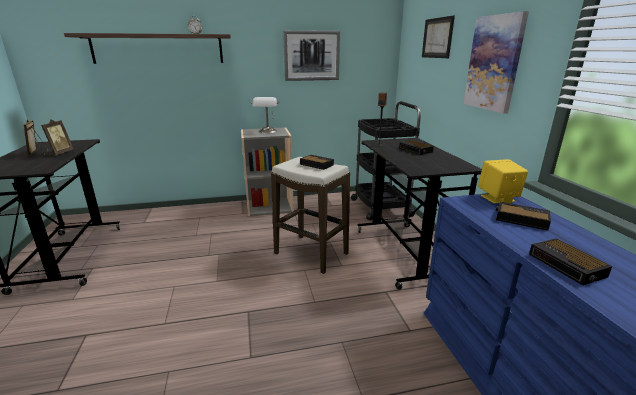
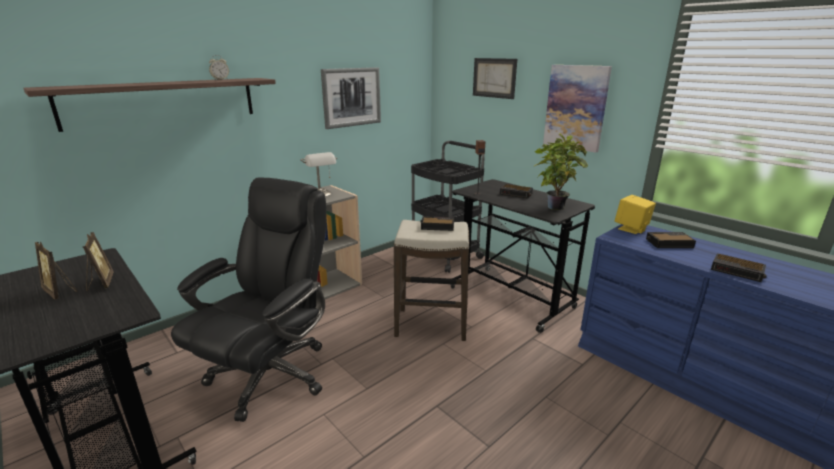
camera: 30 degrees left, 0 degrees up
none -> black office chair [171,177,327,422]
none -> potted plant [533,134,588,210]

